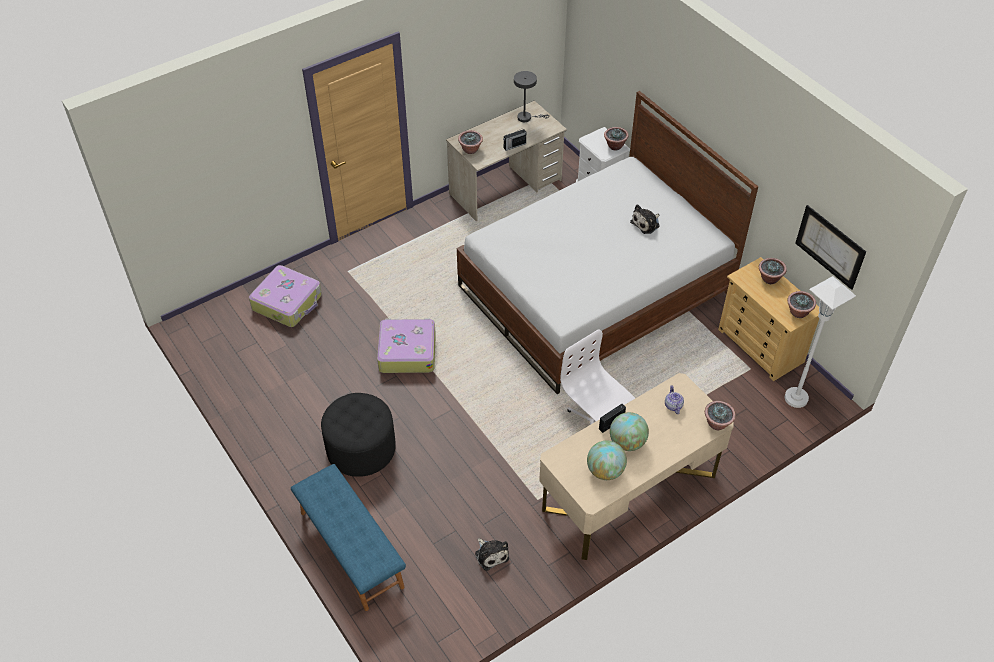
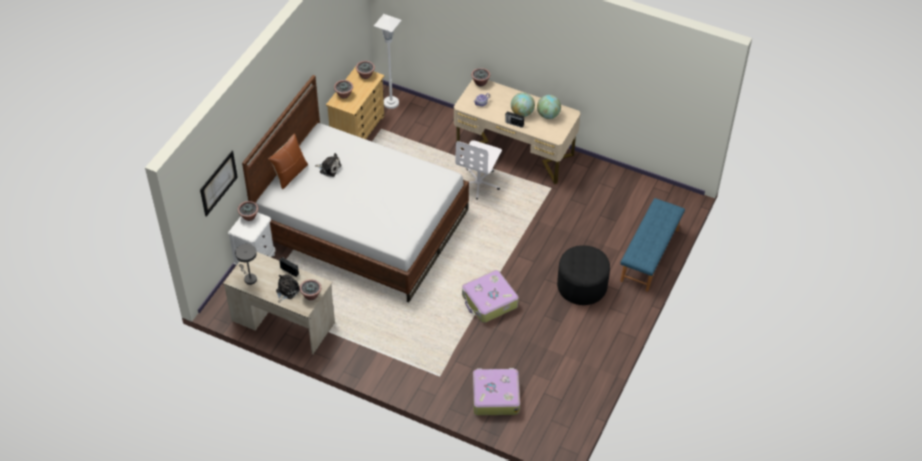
camera: 120 degrees left, 0 degrees up
plush toy [475,538,509,571] -> plush toy moved to [276,275,300,303]
picture [795,205,866,290] -> picture moved to [200,150,238,217]
none -> brown pillow [268,134,308,190]

